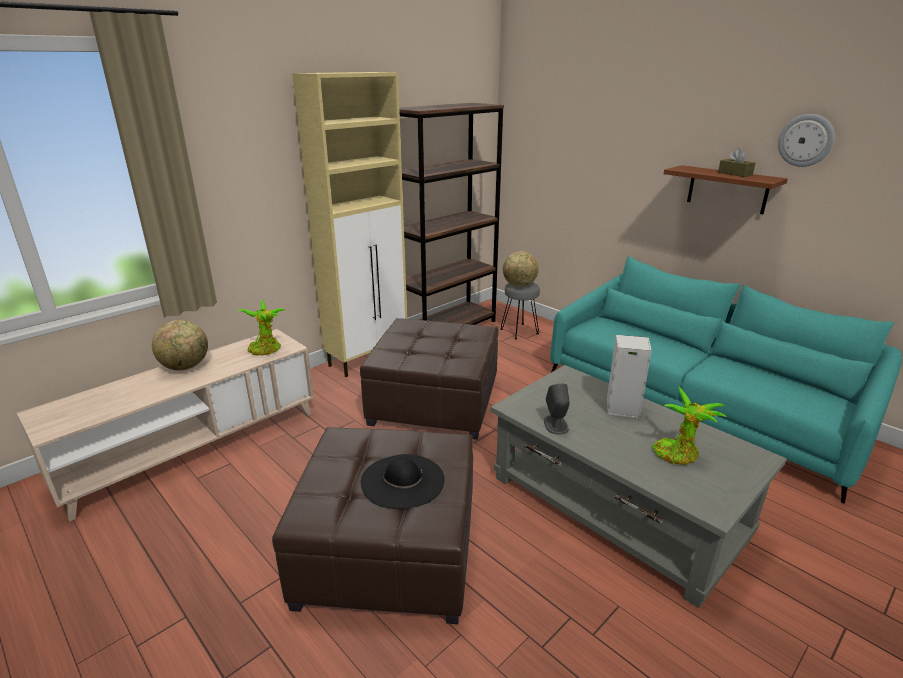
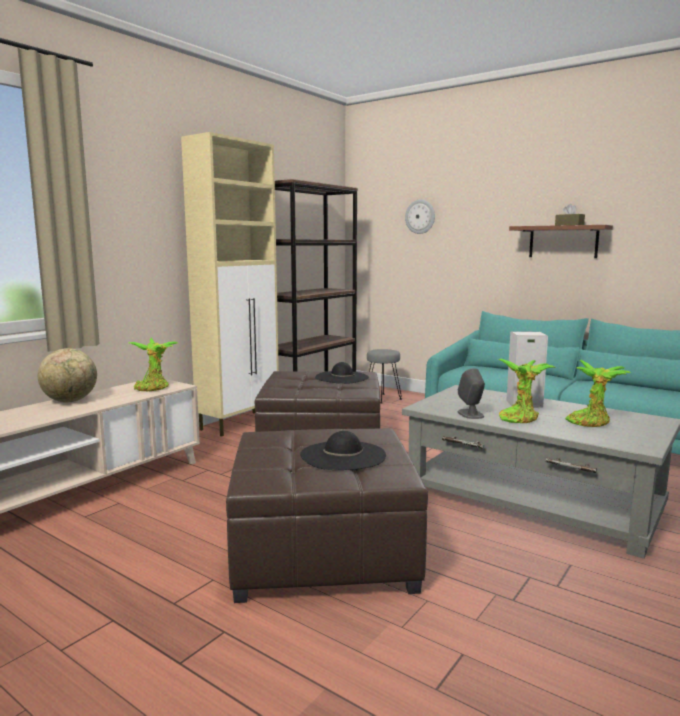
camera: 10 degrees left, 15 degrees down
globe [503,251,539,287] -> none
wall clock [778,114,835,167] -> wall clock moved to [405,199,435,234]
none -> black hat [315,362,369,384]
none -> potted plant [498,359,556,423]

